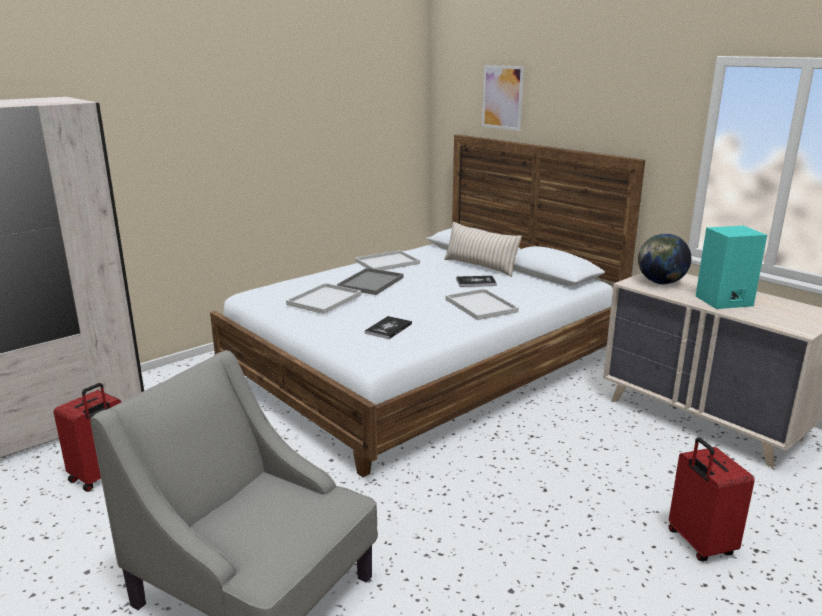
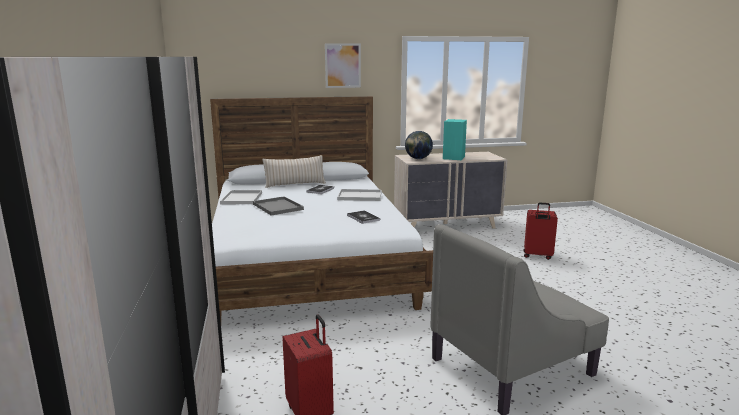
camera: 60 degrees left, 5 degrees down
white tray [286,283,361,314] -> none
picture [482,65,524,131] -> picture moved to [325,43,361,88]

